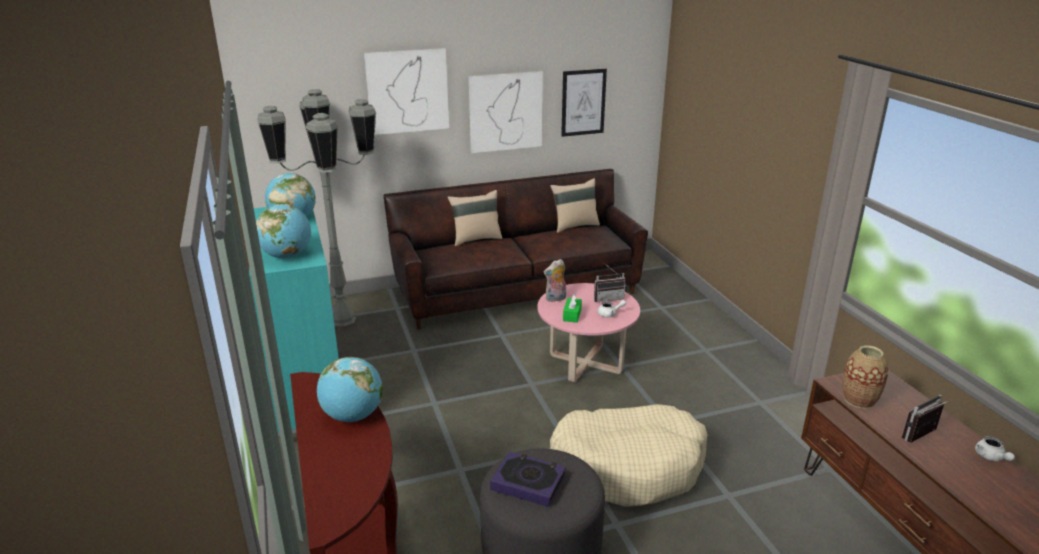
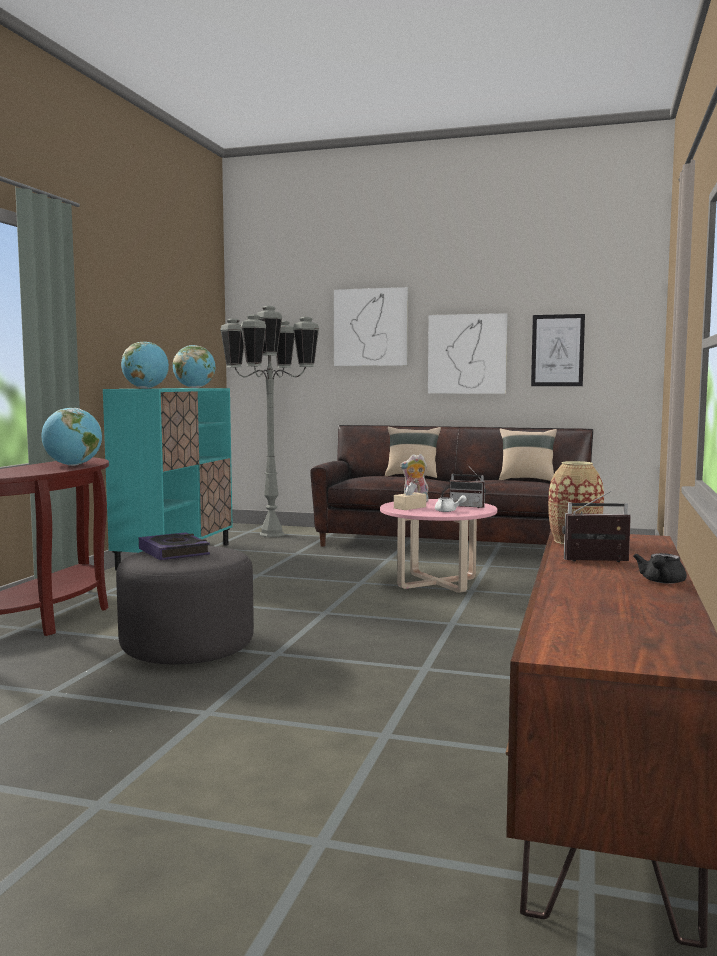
camera: 35 degrees right, 20 degrees down
beige dog bed [550,404,707,507] -> none
green tissue box [563,294,582,323] -> beige tissue box [394,482,426,510]
white teapot [975,436,1015,461] -> black teapot [633,553,687,584]

